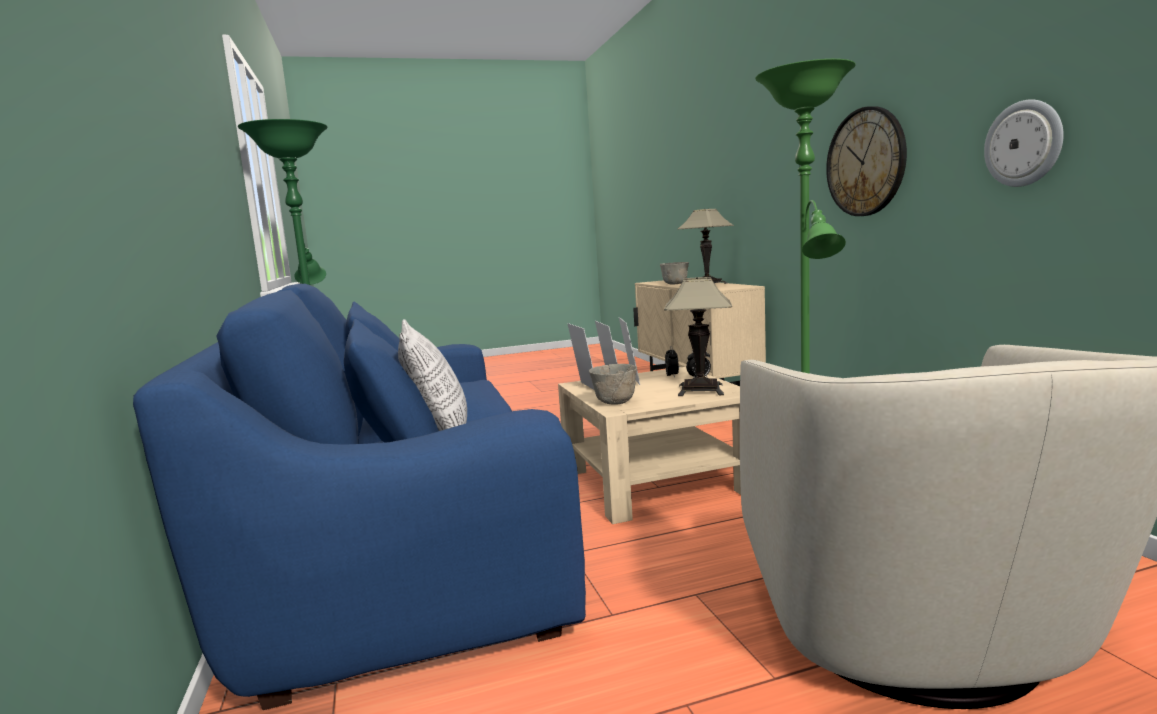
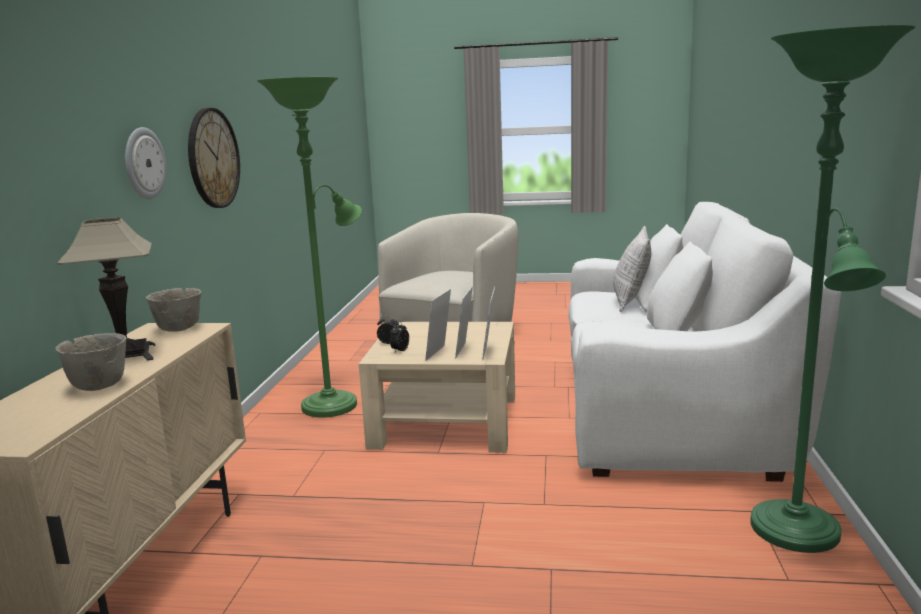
camera: 155 degrees left, 5 degrees up
blue sofa [133,284,586,710] -> white sofa [568,202,841,482]
grey bowl [589,364,637,404] -> grey bowl moved to [146,288,201,332]
table lamp [664,277,732,396] -> none
wall clock [984,99,1064,187] -> wall clock moved to [125,127,166,199]

